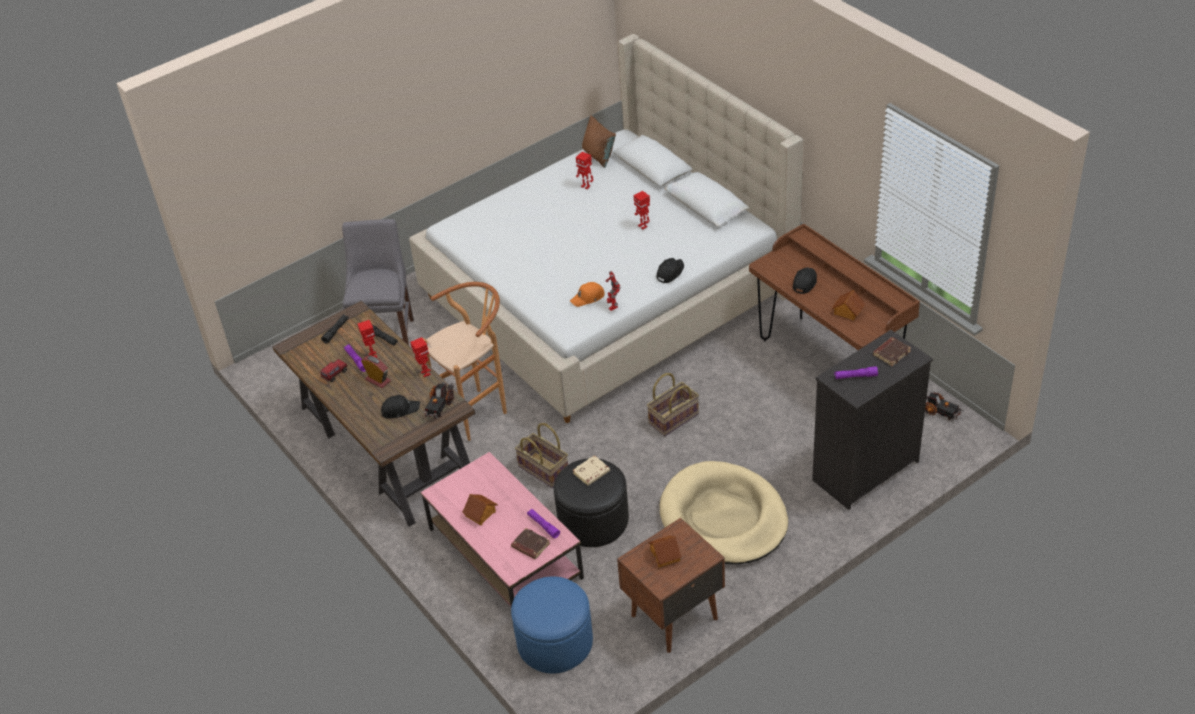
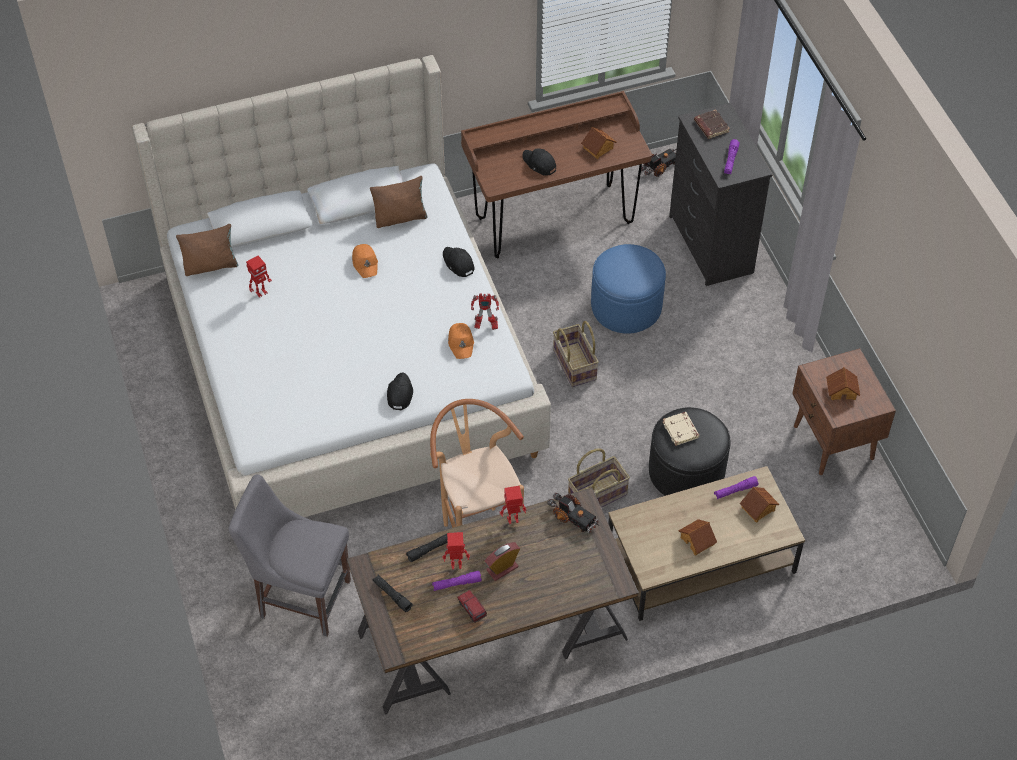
camera: 75 degrees left, 10 degrees up
black cap [381,395,420,419] -> black cap moved to [387,372,413,410]
pink coffee table [421,452,584,607] -> brown coffee table [608,466,805,621]
brown book [511,528,550,559] -> toy house [739,487,779,523]
blue ottoman [511,577,593,674] -> blue ottoman moved to [591,244,666,334]
toy robot [633,191,650,230] -> orange cap [352,244,378,278]
beige dog bed [660,461,788,564] -> none
none -> brown pillow [370,176,428,228]

